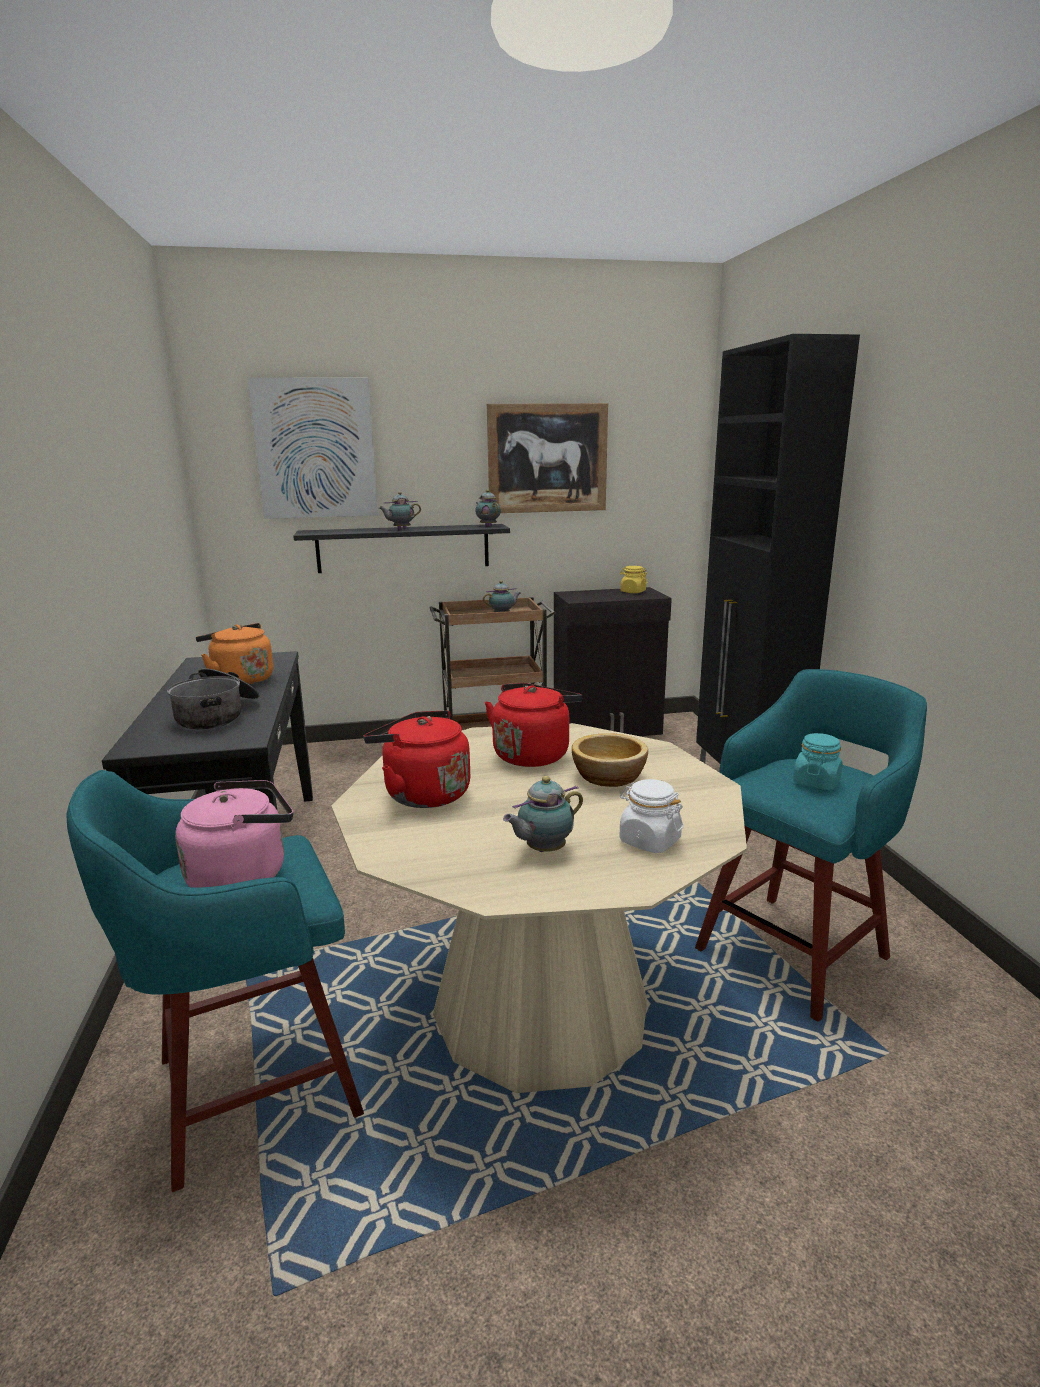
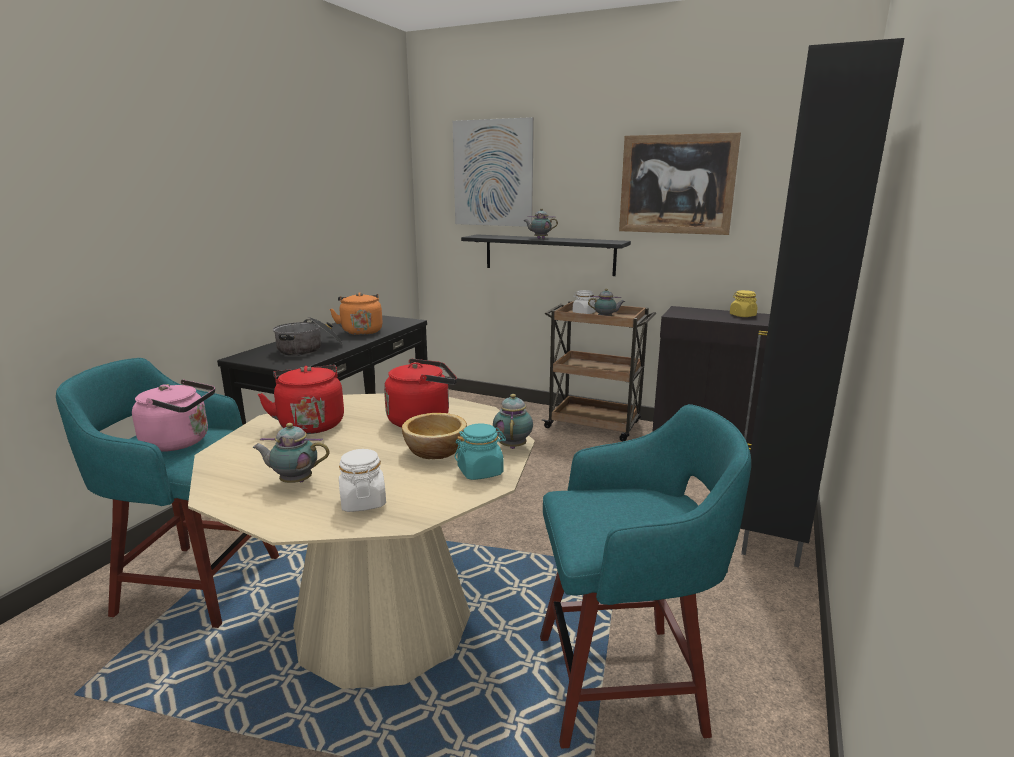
camera: 35 degrees right, 0 degrees up
teapot [475,490,501,527] -> teapot moved to [493,394,533,449]
turquoise jar [793,733,843,790] -> turquoise jar moved to [455,424,506,480]
none -> white jar [572,290,596,314]

